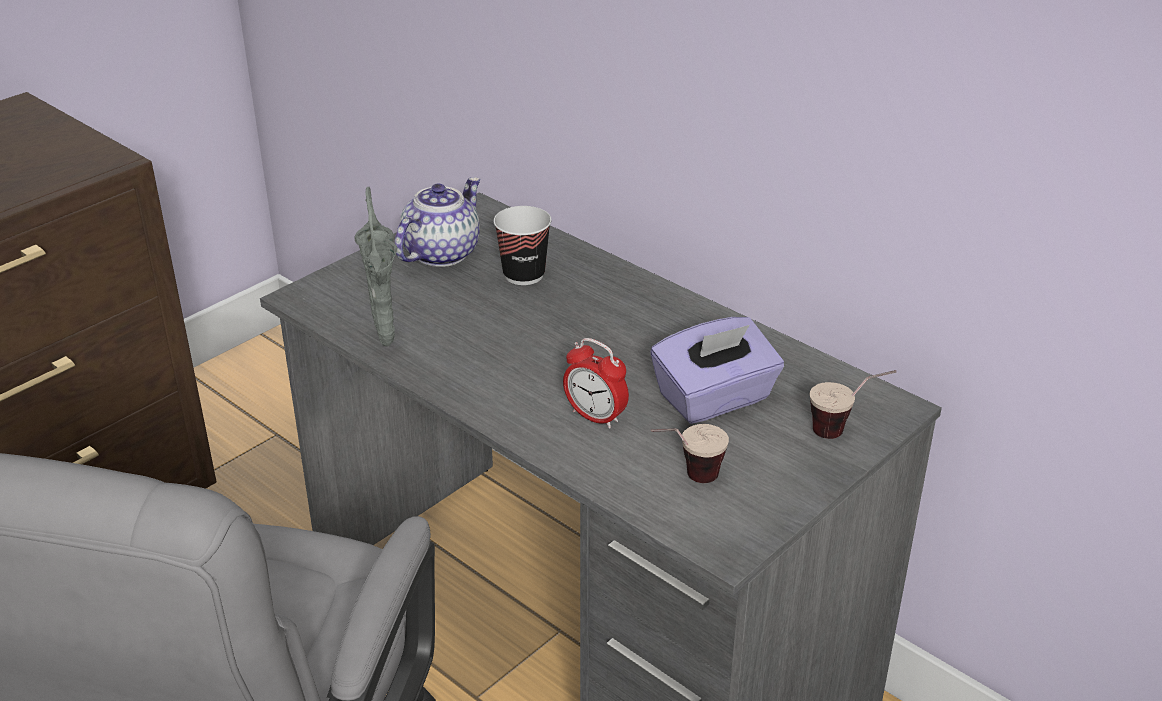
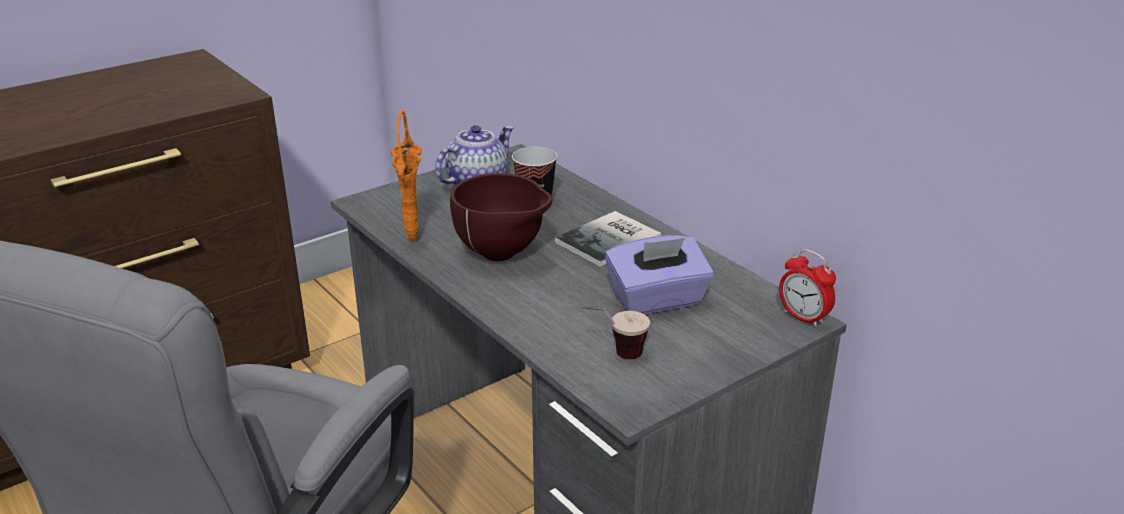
camera: 10 degrees right, 5 degrees down
grey vase [354,187,398,346] -> orange vase [391,110,422,241]
alarm clock [563,338,629,429] -> alarm clock moved to [779,249,836,327]
cup [809,370,896,439] -> none
none -> brown bowl [450,173,552,261]
none -> book [554,211,661,267]

